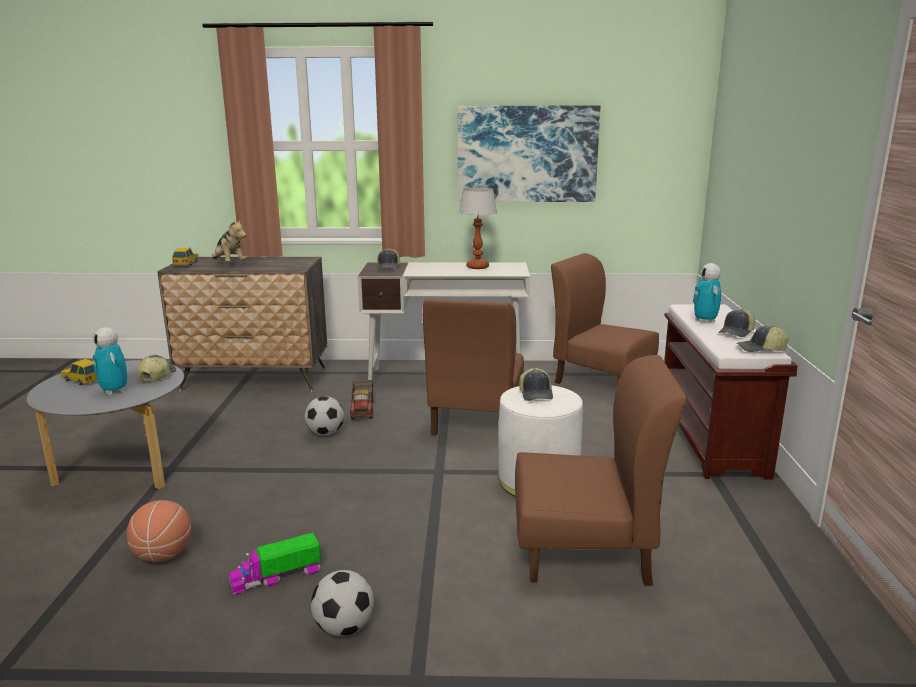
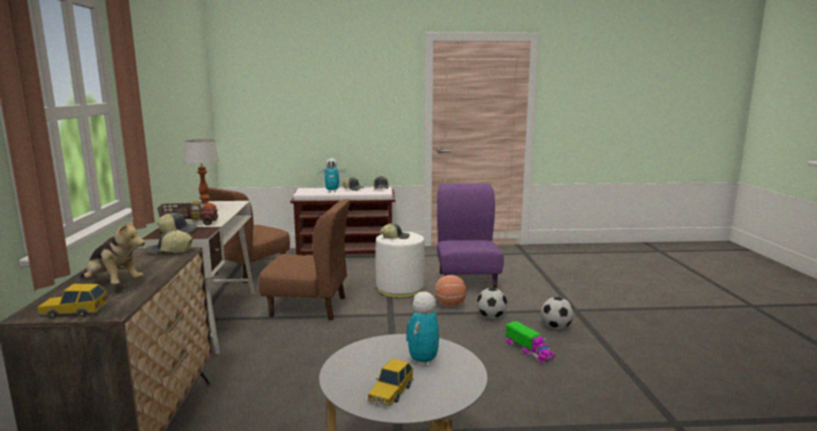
camera: 95 degrees left, 5 degrees down
toy robot [93,327,127,395] -> toy robot turned 150 degrees clockwise [406,292,439,366]
basketball [127,500,191,562] -> basketball moved to [435,275,467,307]
cap [137,355,176,382] -> cap moved to [145,229,193,254]
plush toy [212,218,246,262] -> plush toy turned 75 degrees clockwise [80,218,145,285]
football [305,396,344,435] -> football moved to [477,288,507,319]
toy truck [350,380,373,419] -> toy truck moved to [157,201,218,226]
picture [458,105,600,202] -> none
brown chair [515,355,687,586] -> purple chair [437,183,504,289]

